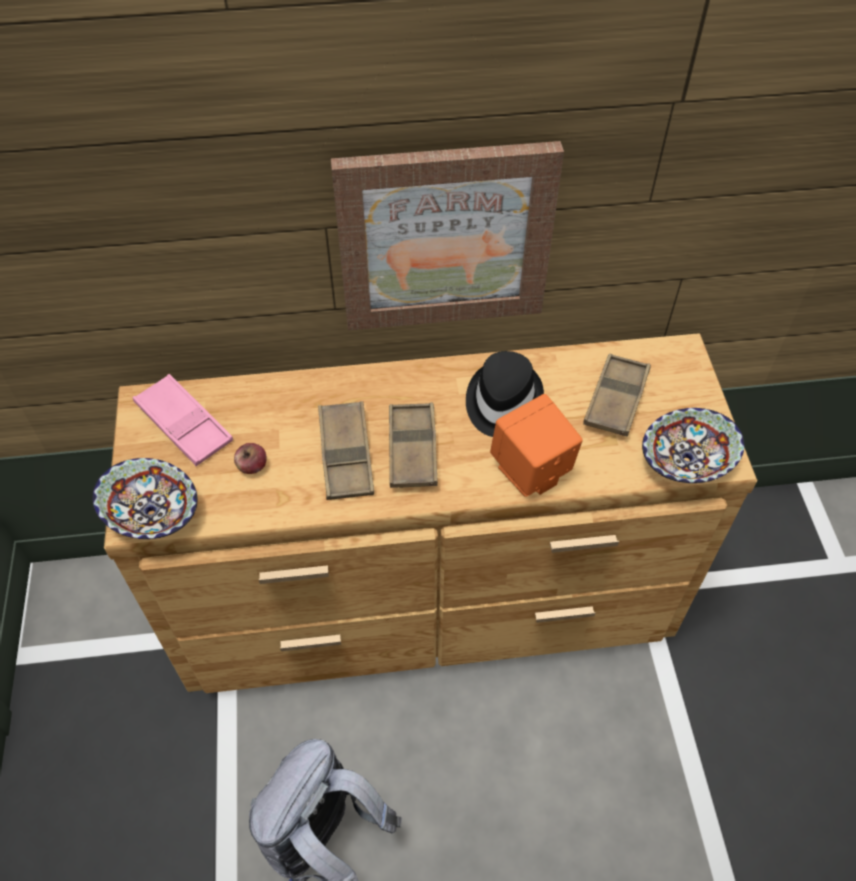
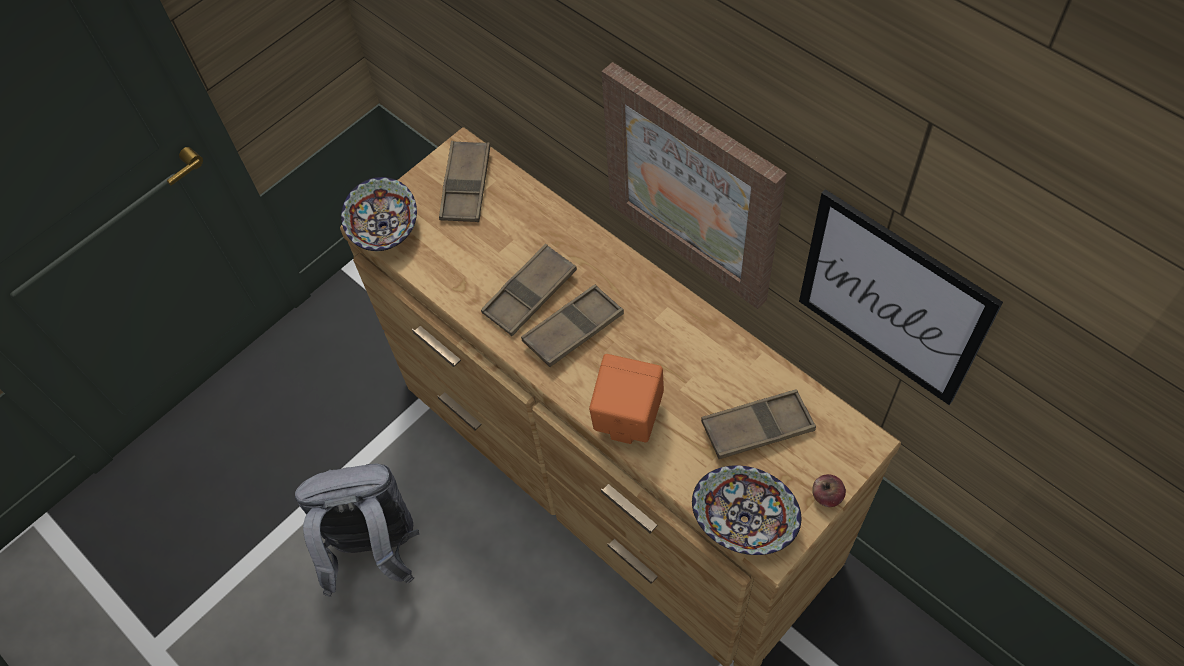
camera: 55 degrees right, 5 degrees up
pink tray [133,374,233,466] -> brown tray [439,141,490,222]
apple [234,443,267,474] -> apple moved to [812,474,846,507]
black hat [466,351,544,437] -> none
none -> picture [799,189,1003,405]

